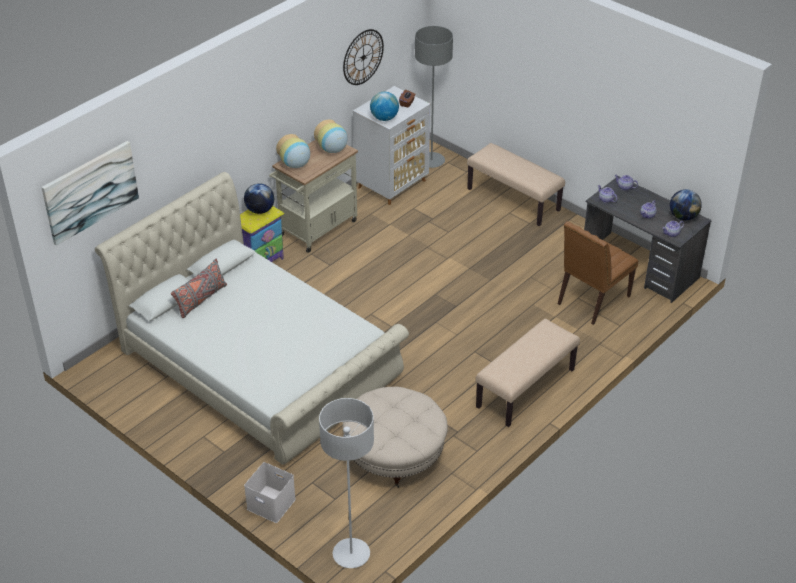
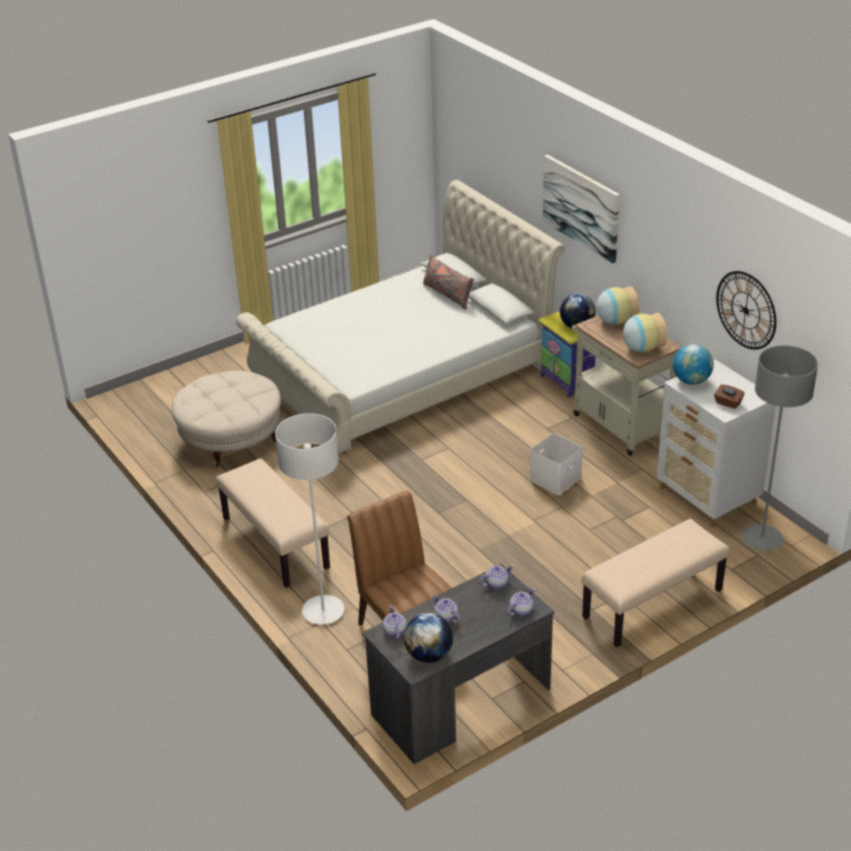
camera: 105 degrees right, 5 degrees down
picture [41,141,139,246] -> picture moved to [543,155,620,264]
white storage box [244,462,296,523] -> white storage box moved to [530,433,583,495]
grey floor lamp [319,398,374,568] -> grey floor lamp moved to [275,413,345,625]

